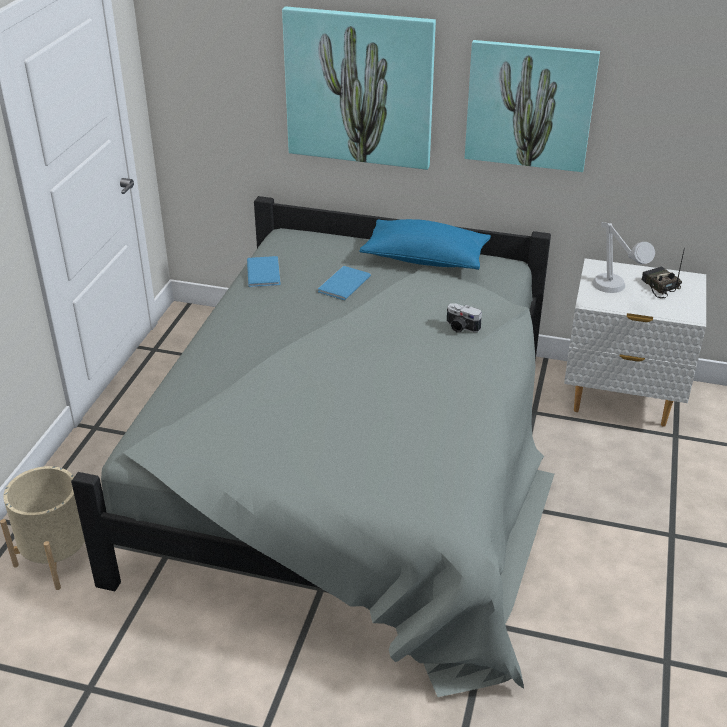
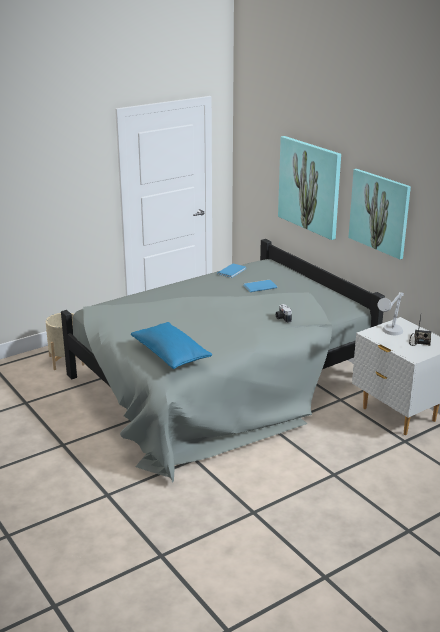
camera: 40 degrees right, 10 degrees down
blue pillow [359,219,491,270] -> blue pillow moved to [131,322,212,369]

